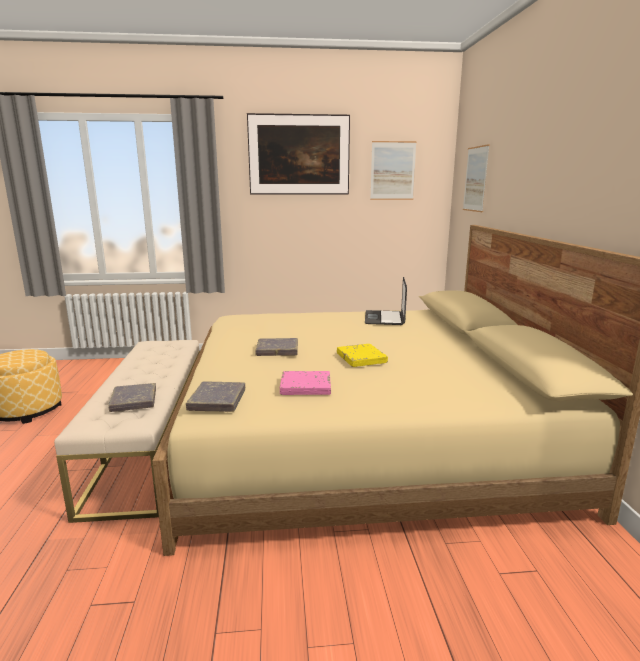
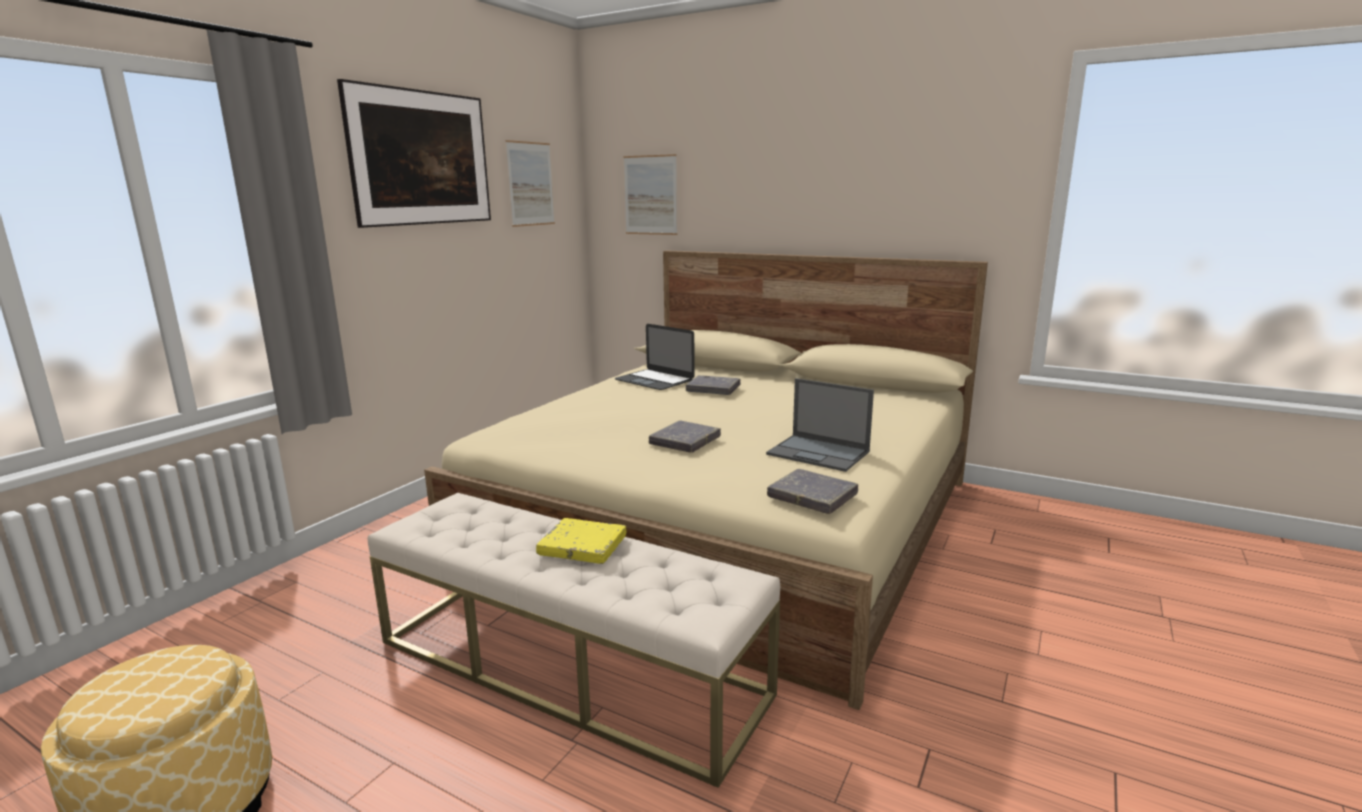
camera: 55 degrees left, 0 degrees up
grey book [108,383,156,412] -> grey book moved to [686,375,741,395]
pink book [280,371,331,395] -> laptop [766,378,874,472]
yellow book [337,344,388,367] -> yellow book moved to [536,518,626,564]

